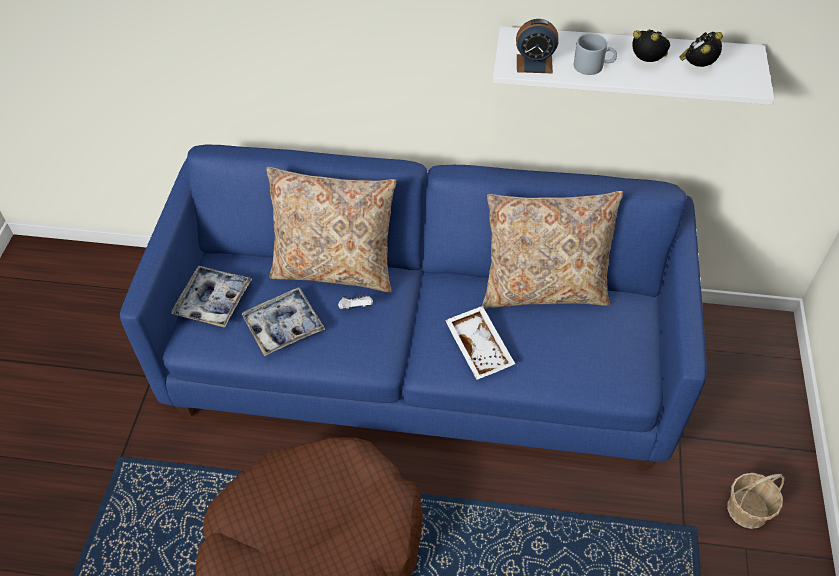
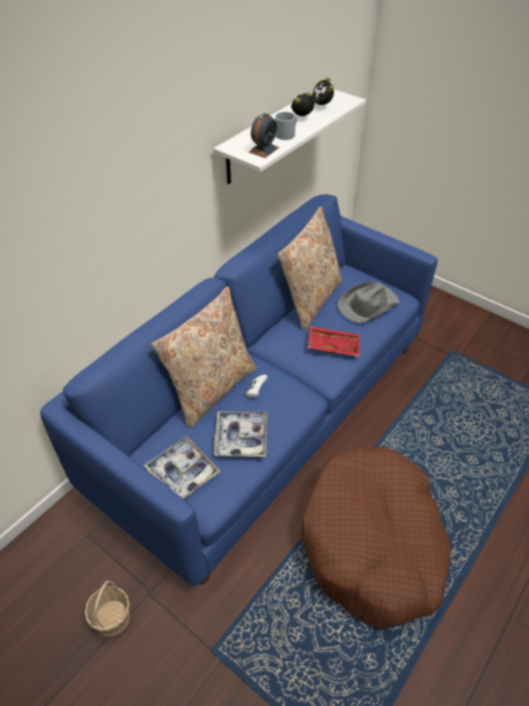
camera: 60 degrees left, 5 degrees down
white tray [445,306,515,380] -> red tray [308,326,360,357]
basket [727,473,784,529] -> basket moved to [85,580,130,636]
none -> grey hat [337,281,400,323]

